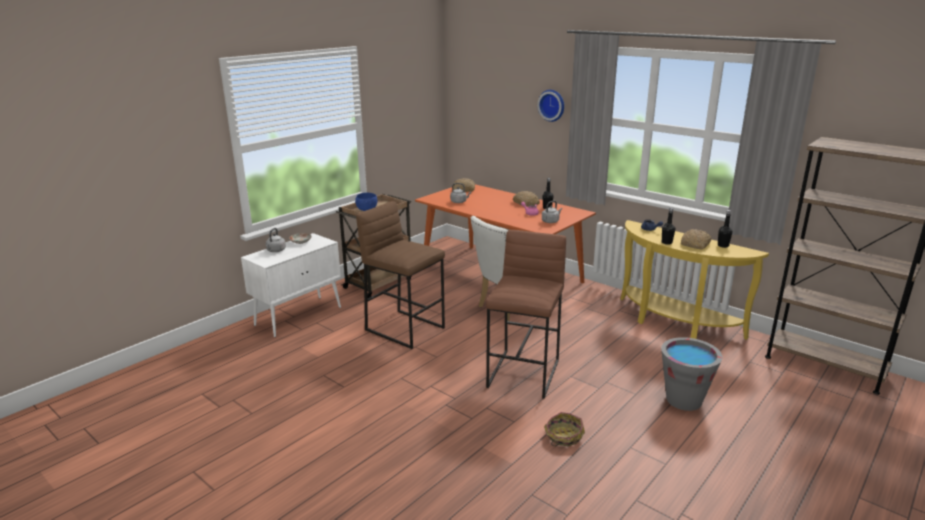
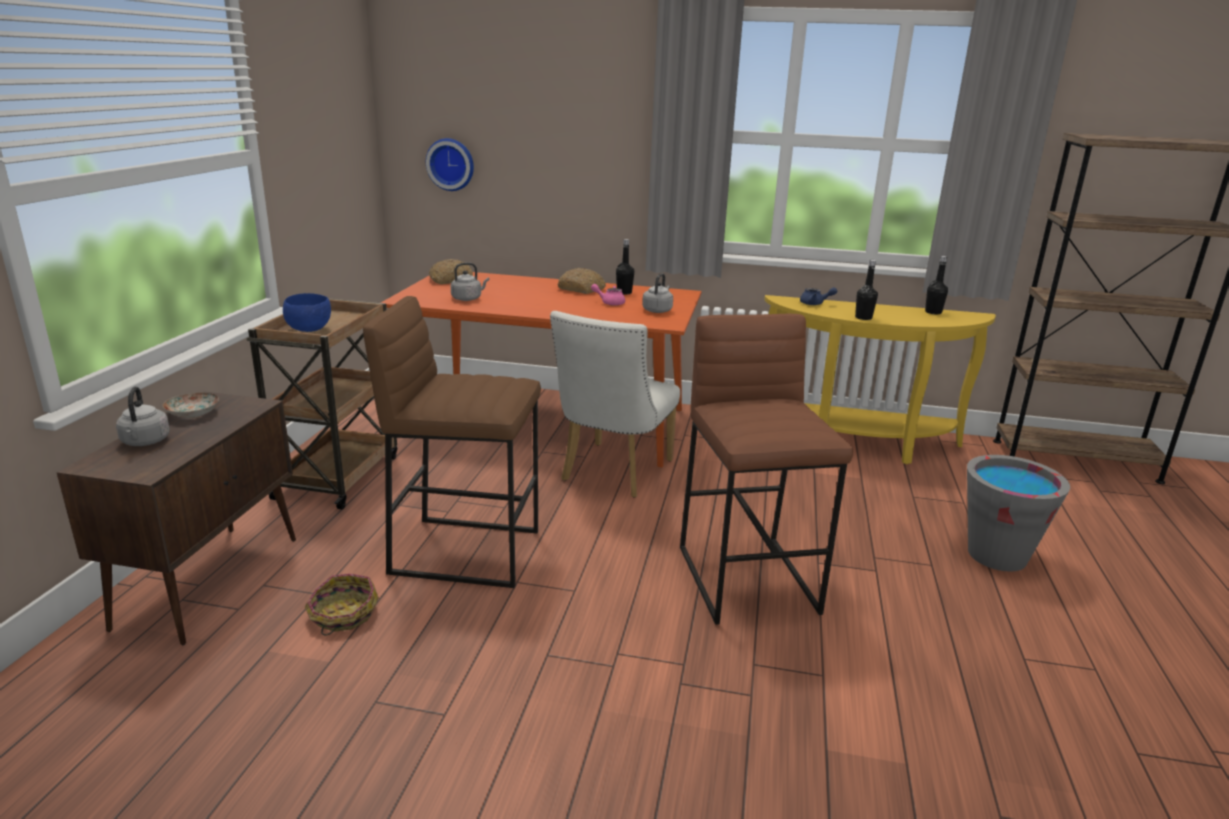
camera: 30 degrees left, 0 degrees up
white cabinet [241,233,341,337] -> brown cabinet [56,392,296,645]
wall clock [537,90,564,122] -> wall clock moved to [426,138,474,191]
basket [544,412,585,446] -> basket moved to [305,574,379,636]
bread [681,229,711,249] -> none

